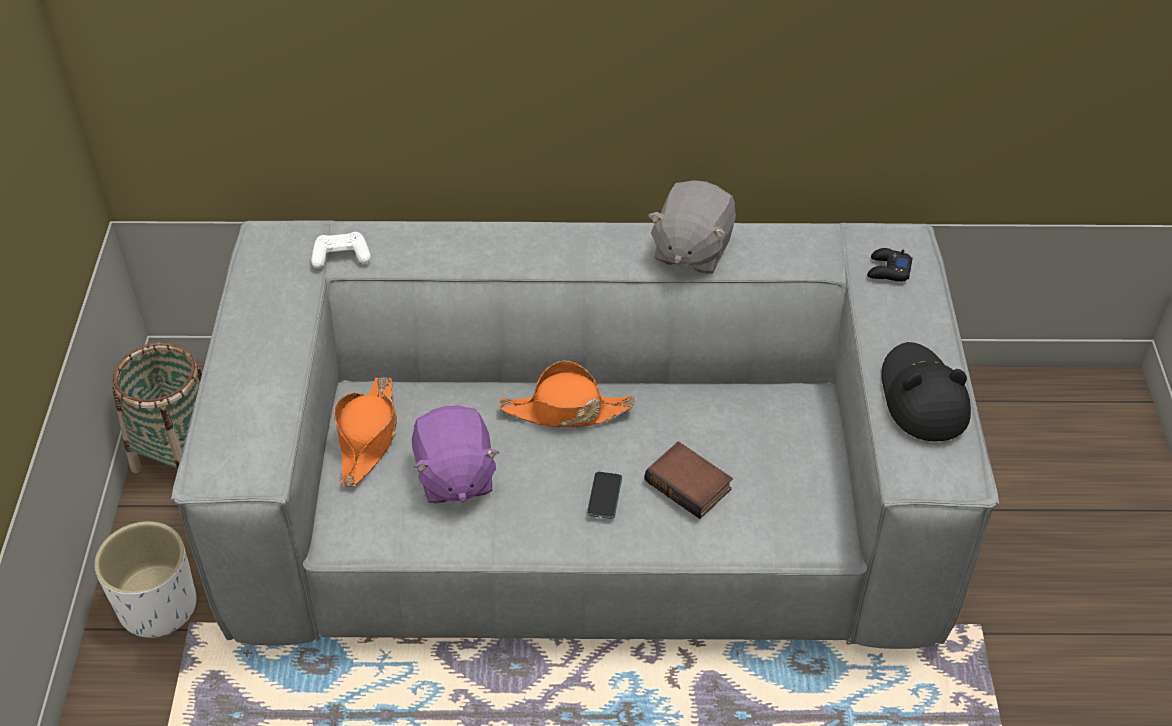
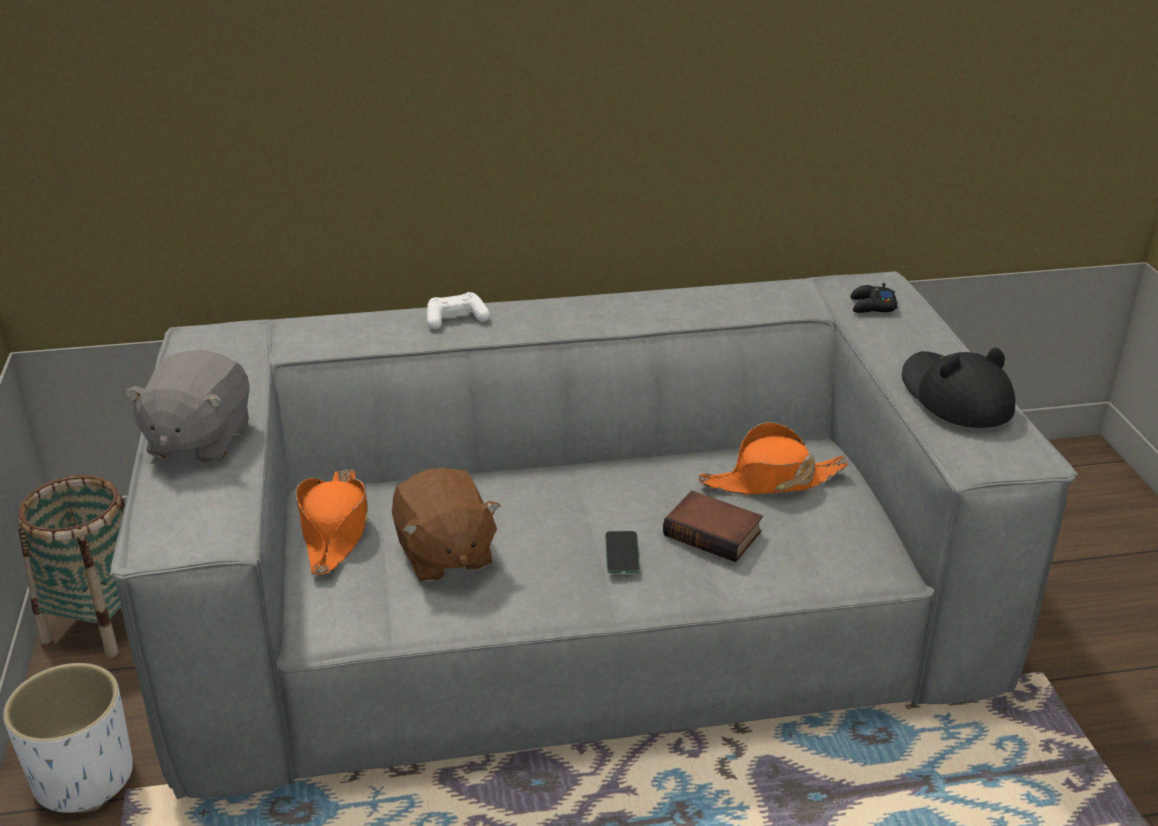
camera: 10 degrees left, 15 degrees down
white game controller [311,232,371,268] -> white game controller moved to [427,292,490,329]
purple plush toy [412,405,499,504] -> brown plush toy [392,468,501,583]
orange hat [499,361,635,427] -> orange hat moved to [698,422,849,495]
grey plush toy [648,180,736,274] -> grey plush toy moved to [124,350,250,463]

